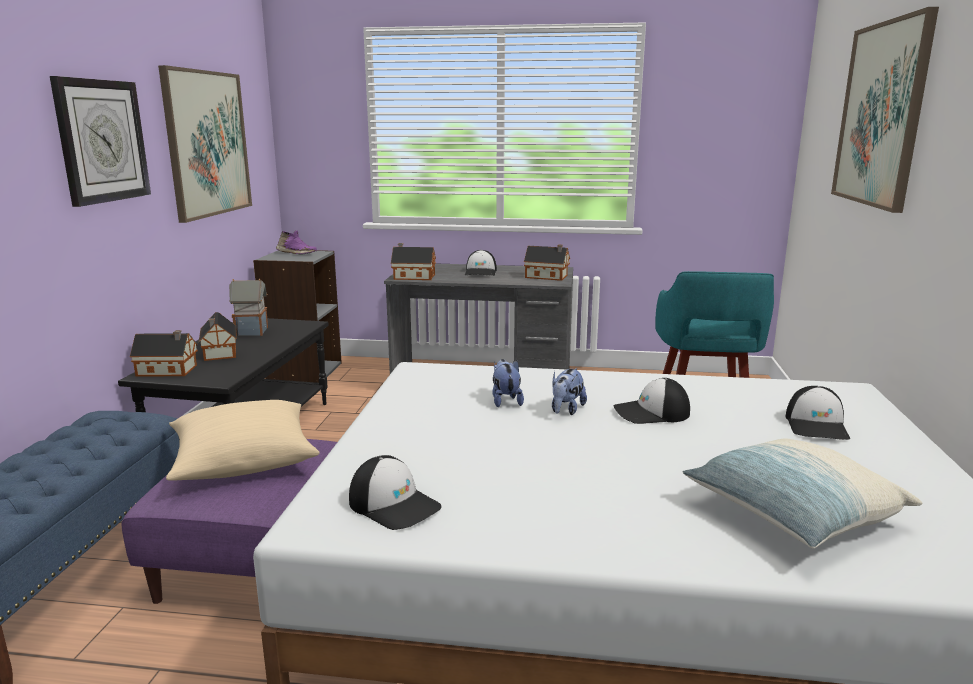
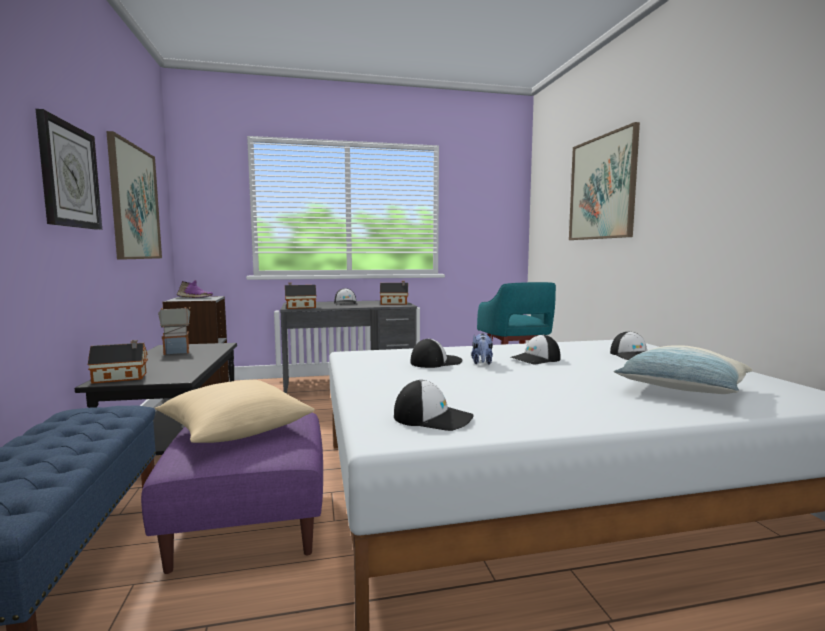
camera: 20 degrees left, 10 degrees down
toy house [199,312,237,361] -> none
plush toy [492,359,524,407] -> cap [411,338,462,368]

